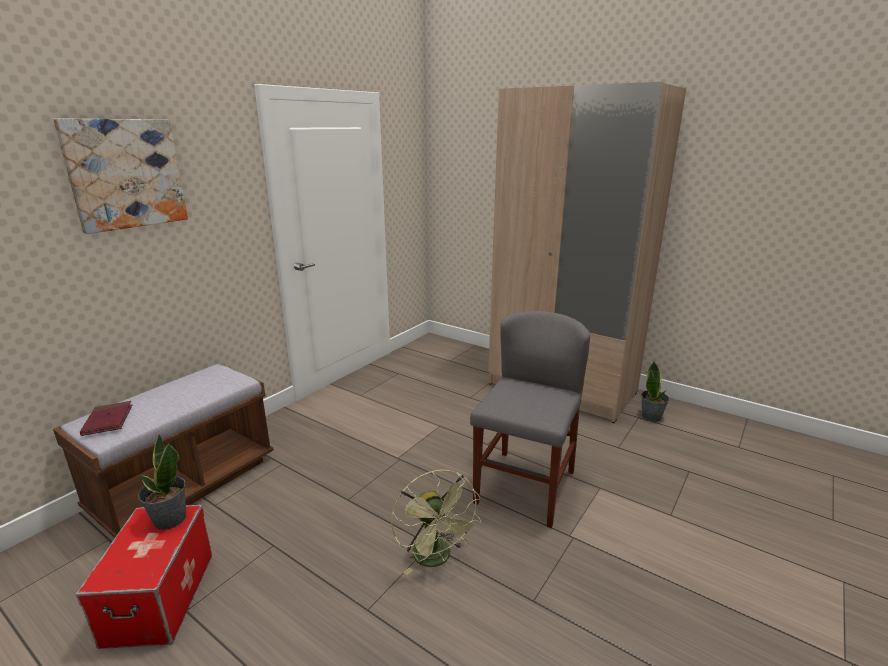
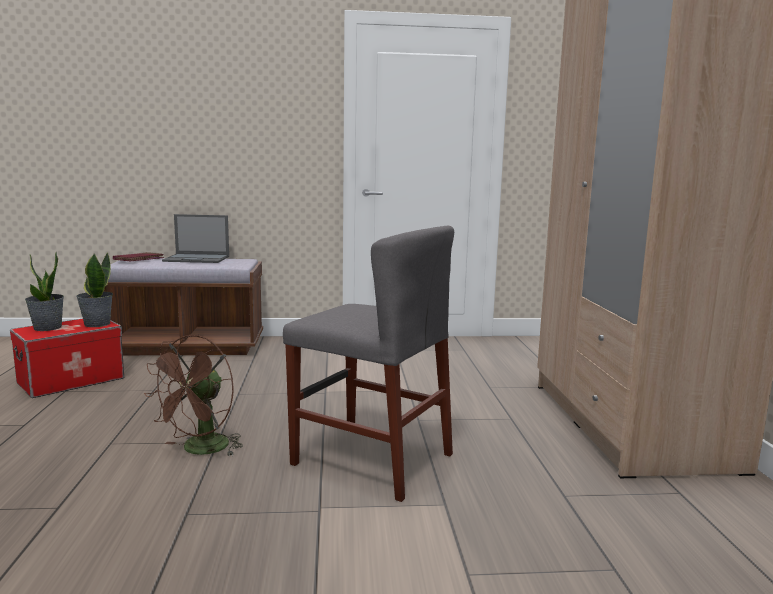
camera: 50 degrees right, 10 degrees down
picture [54,118,188,234] -> none
green fan [391,470,481,575] -> brown fan [144,335,243,457]
grey chair [470,311,591,528] -> grey chair turned 45 degrees clockwise [283,226,454,502]
potted plant [641,362,669,422] -> potted plant moved to [25,252,64,331]
none -> laptop [162,214,229,263]

